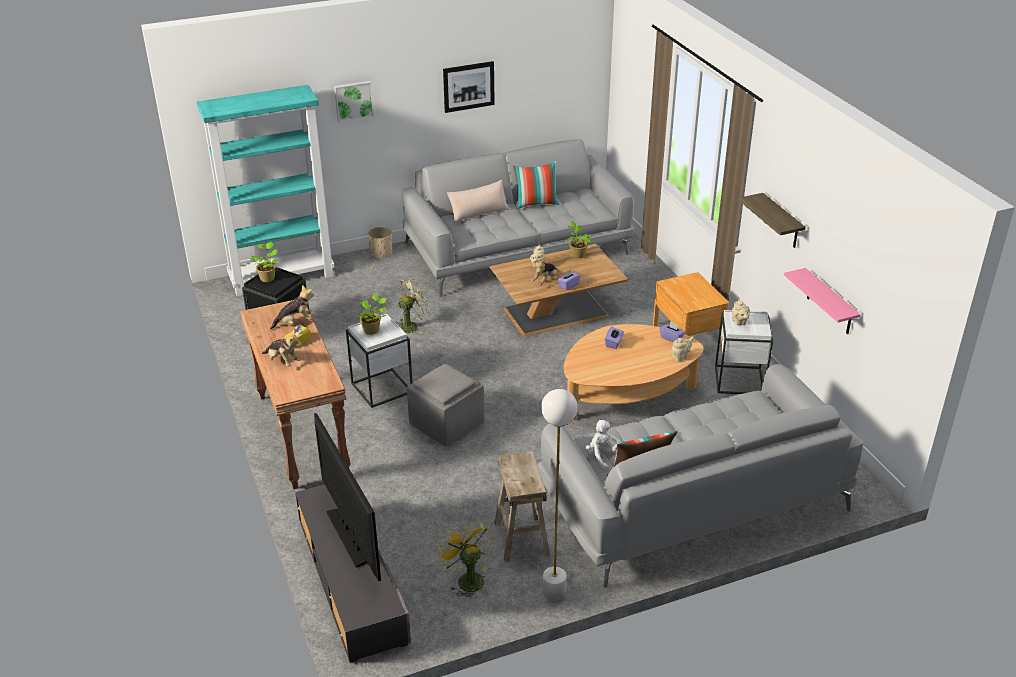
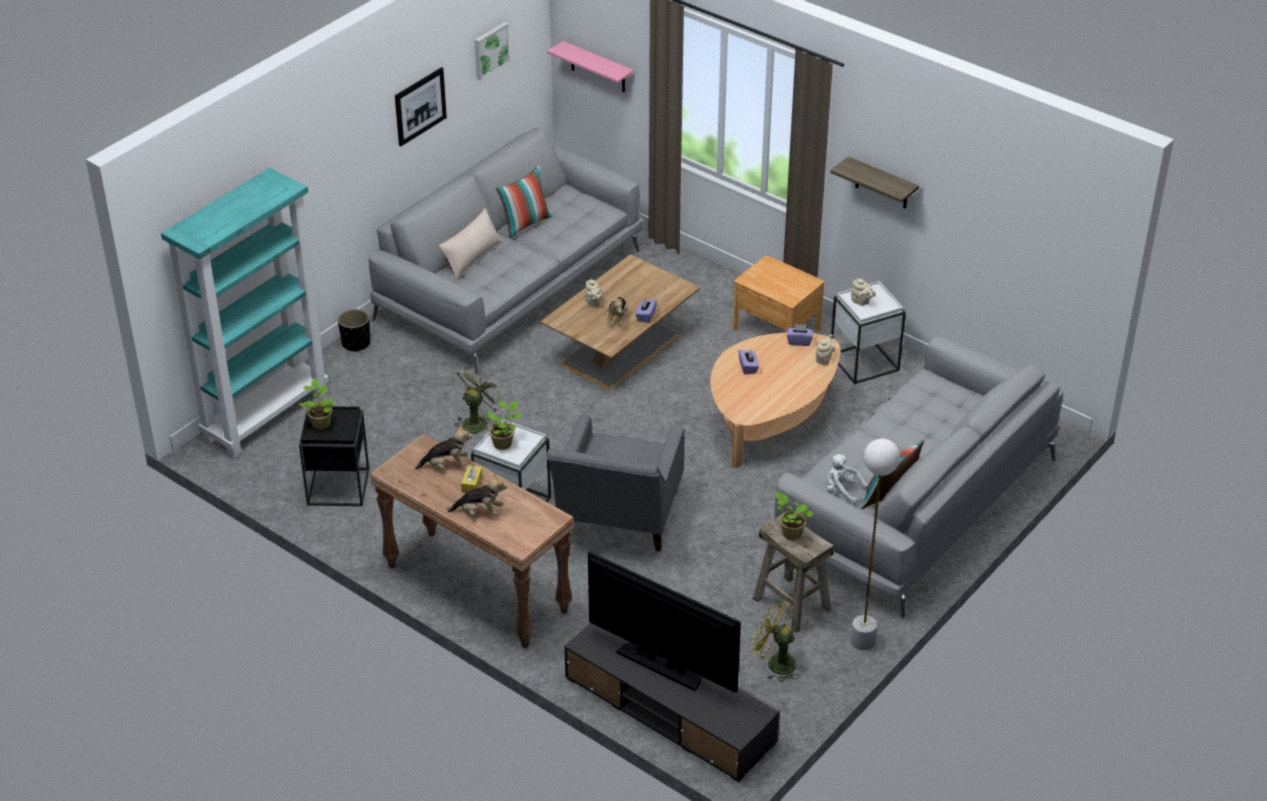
camera: 30 degrees left, 5 degrees up
plush toy [270,285,314,330] -> plush toy turned 45 degrees clockwise [415,424,472,470]
picture [334,81,374,122] -> picture moved to [475,22,510,80]
beige planter [368,227,392,259] -> black planter [338,309,370,352]
grey ottoman [407,364,484,447] -> grey armchair [546,414,684,552]
potted plant [566,221,590,259] -> potted plant moved to [774,492,814,540]
pink shelf [784,268,861,334] -> pink shelf moved to [547,41,633,92]

